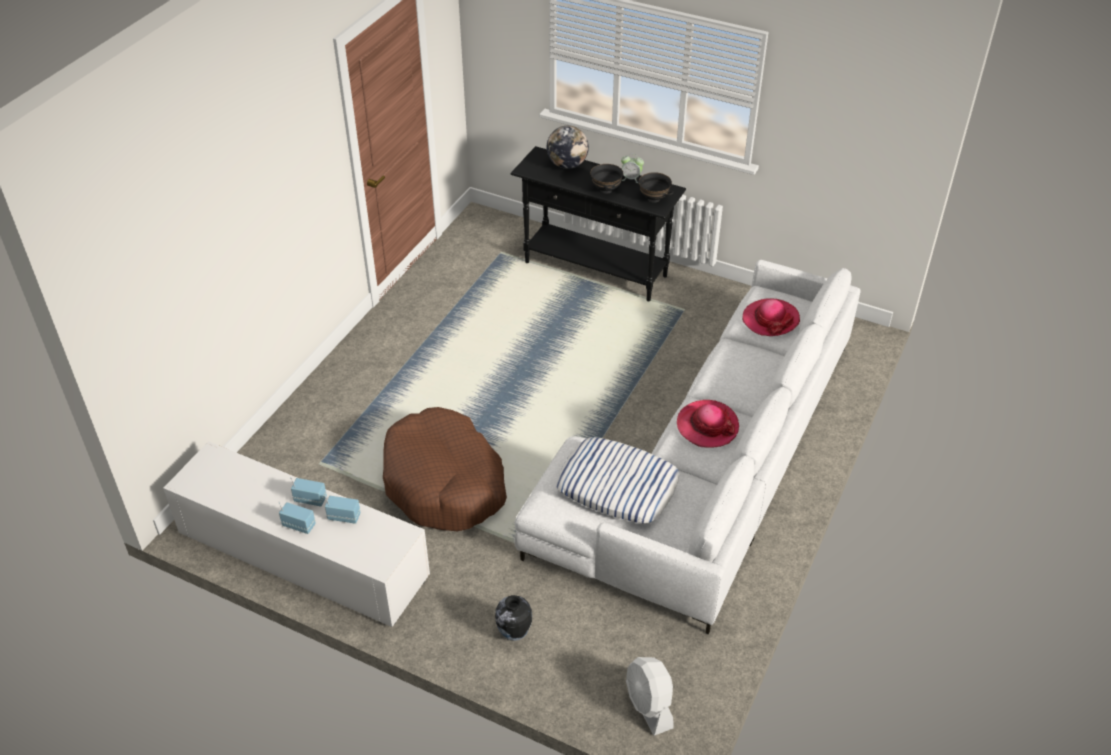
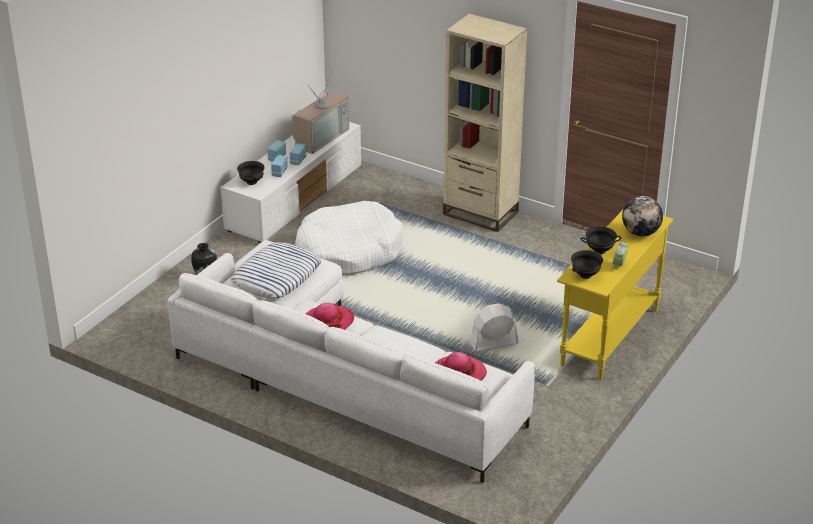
camera: 95 degrees right, 10 degrees down
brown dog bed [383,407,507,532] -> white dog bed [295,201,404,276]
black console table [511,146,686,301] -> yellow console table [557,210,673,380]
white fan [626,657,674,736] -> white fan moved to [470,303,518,352]
none -> black bowl [237,161,265,185]
none -> television [292,71,349,154]
none -> beige bookcase [443,14,527,232]

